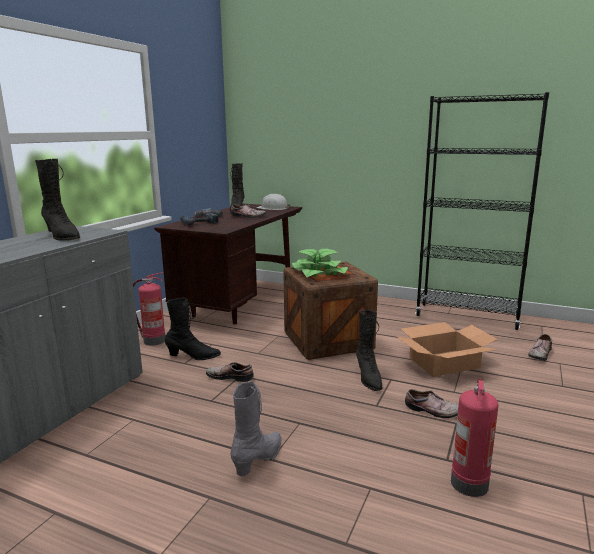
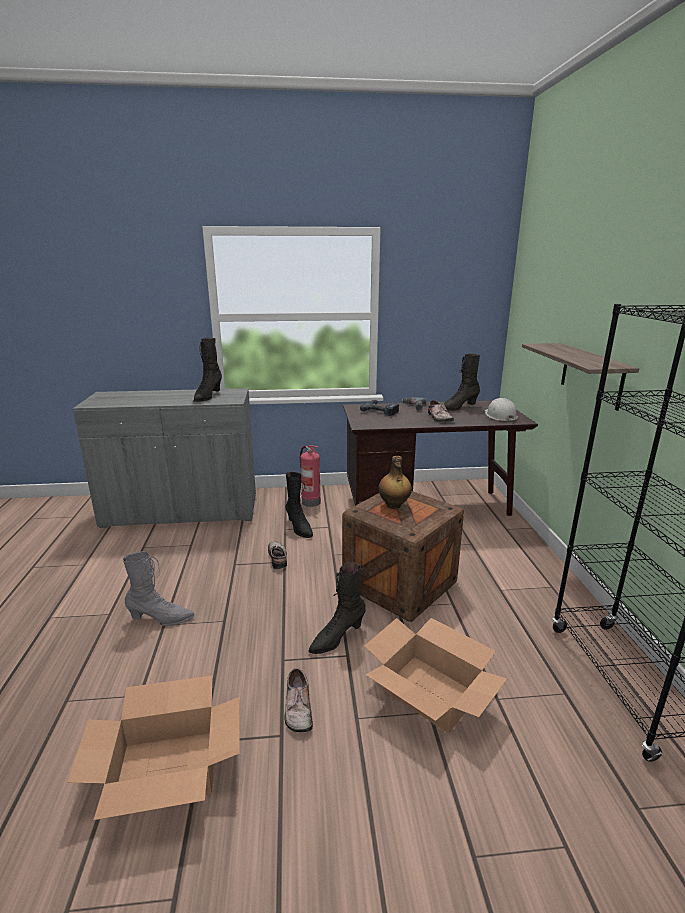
camera: 60 degrees right, 5 degrees up
potted plant [292,249,348,277] -> bottle [378,456,412,509]
fire extinguisher [451,378,498,497] -> cardboard box [67,676,240,820]
shoe [528,334,552,361] -> none
none -> shelf [522,343,639,411]

